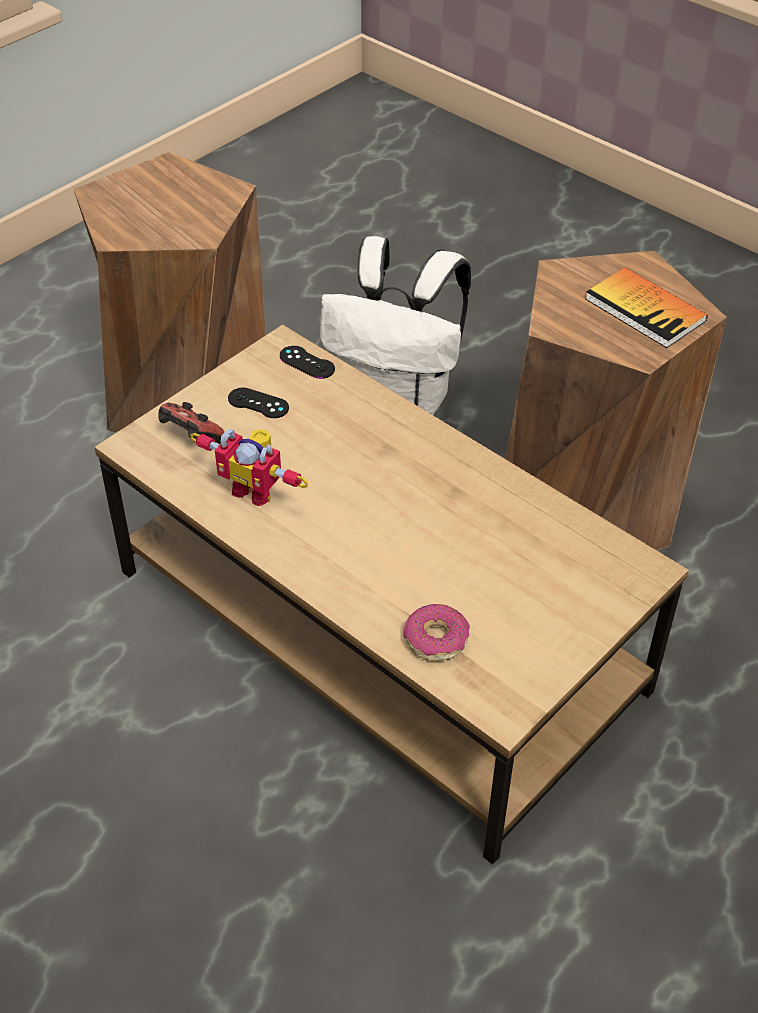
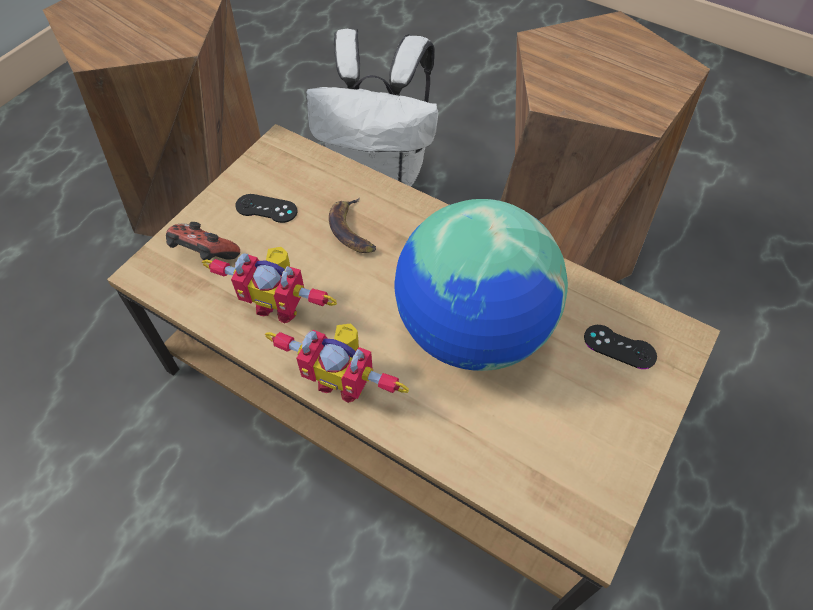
camera: 10 degrees left, 10 degrees up
black game controller [280,346,335,379] -> black game controller moved to [584,325,657,369]
donut [403,604,470,661] -> none
book [585,267,708,348] -> none
none -> toy robot [265,323,409,403]
none -> banana [329,197,376,253]
none -> globe [395,199,568,371]

